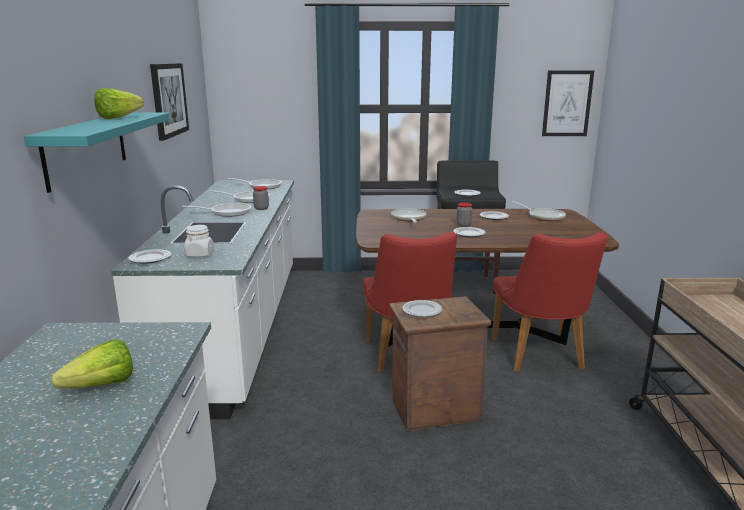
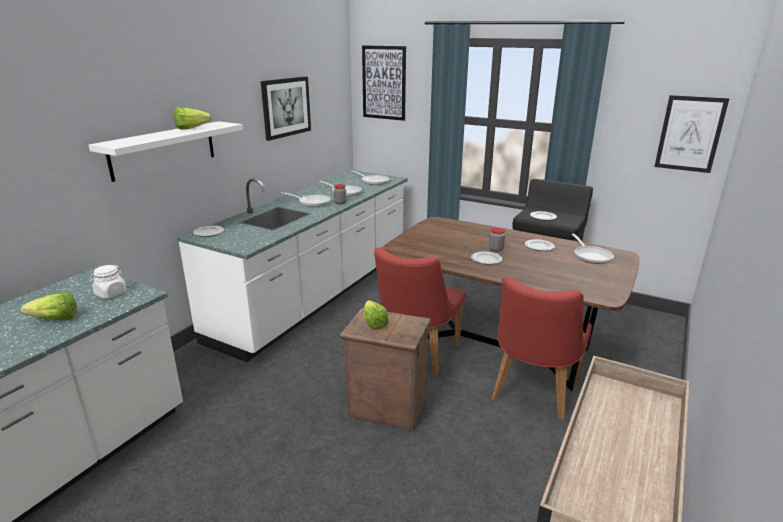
camera: 30 degrees right, 5 degrees up
turquoise shelf [24,113,169,193] -> white shelf [89,121,243,182]
white jar [184,225,214,257] -> white jar moved to [90,265,126,299]
frying pan [391,208,426,223] -> none
plate [402,300,442,317] -> lettuce [364,300,389,329]
none -> picture [362,45,406,121]

